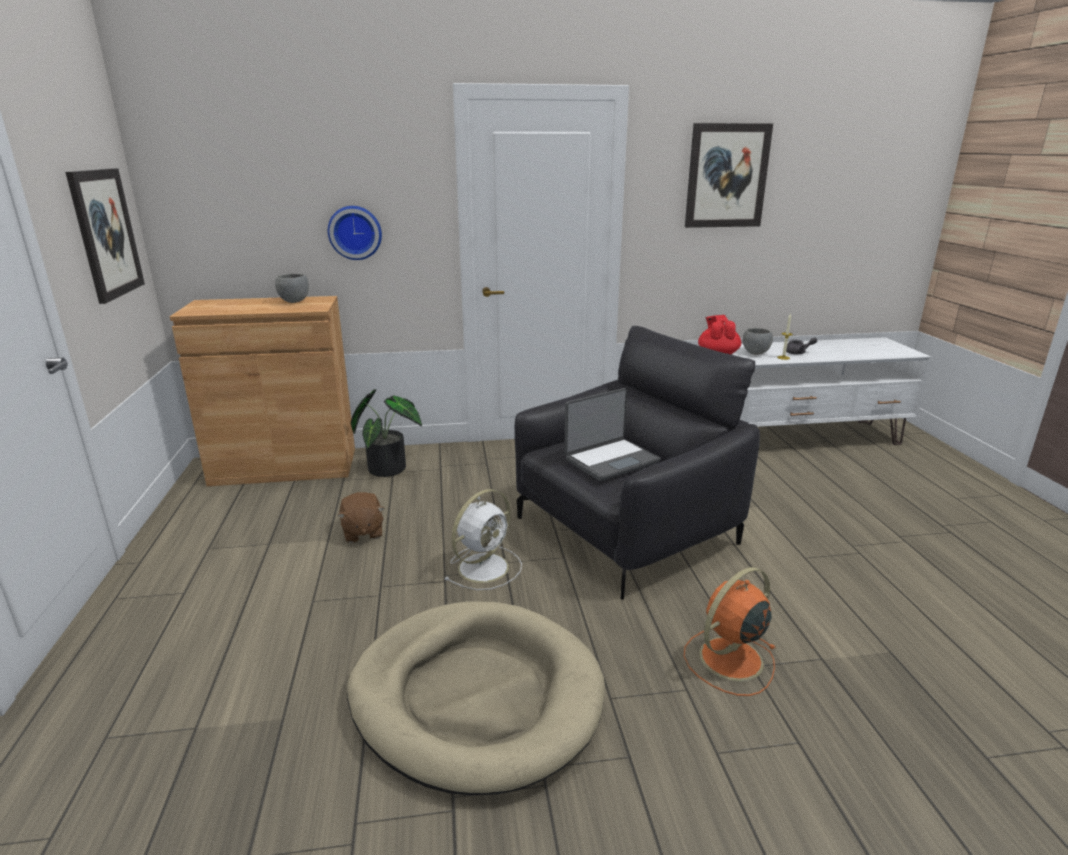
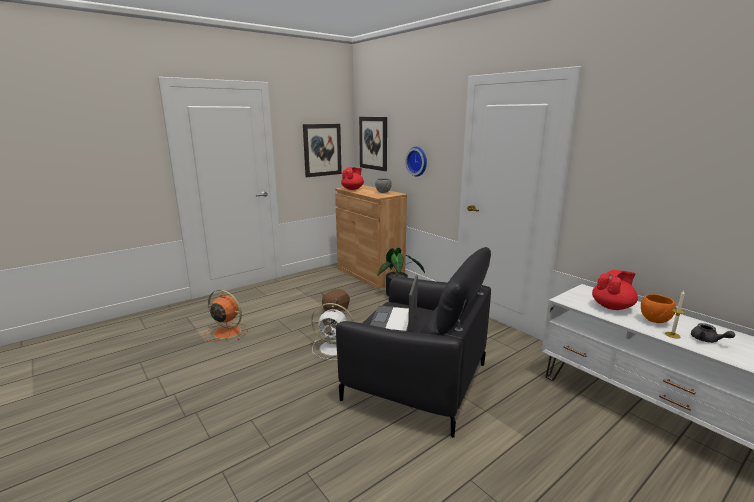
camera: 60 degrees right, 5 degrees down
beige dog bed [347,601,605,795] -> none
laptop [564,388,661,481] -> laptop turned 75 degrees clockwise [370,275,418,332]
orange fan [684,567,776,696] -> orange fan moved to [204,290,248,341]
picture [685,123,773,228] -> picture moved to [359,117,387,171]
grey bowl [743,328,773,355] -> orange bowl [641,294,676,323]
none -> red teapot [341,167,364,190]

